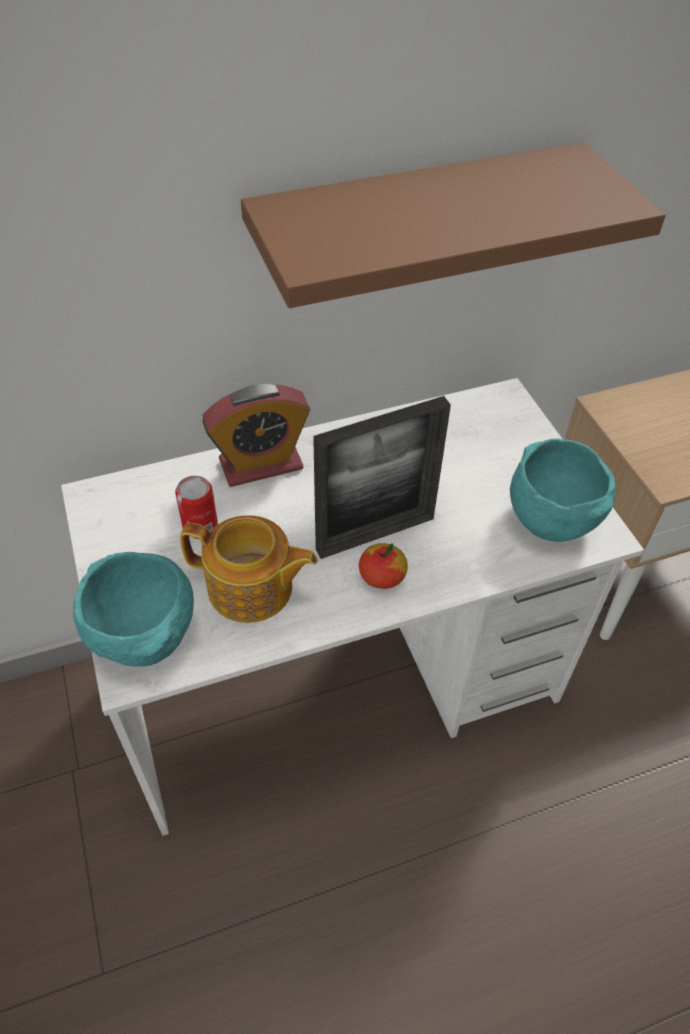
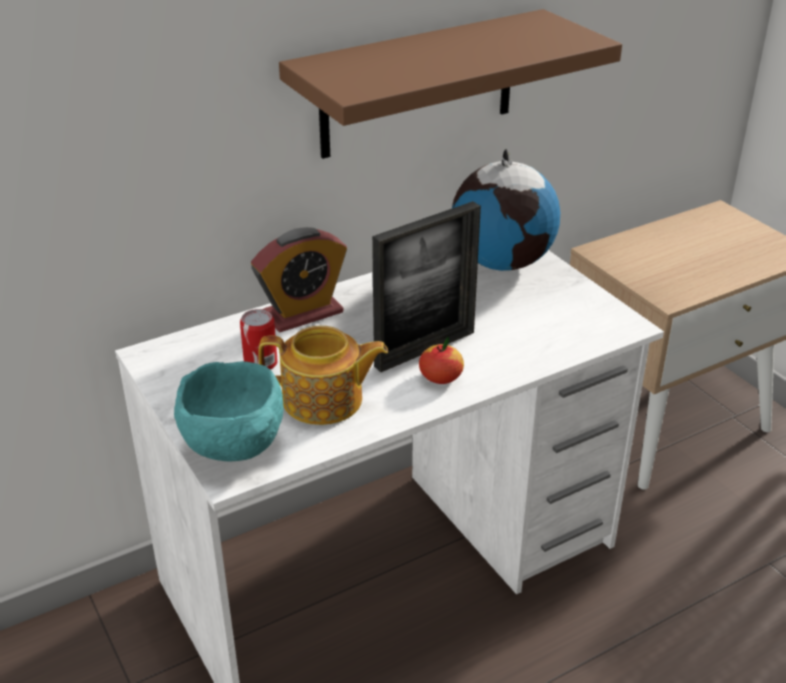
camera: 10 degrees left, 15 degrees down
turquoise bowl [510,438,615,542] -> none
none -> globe [452,149,560,271]

